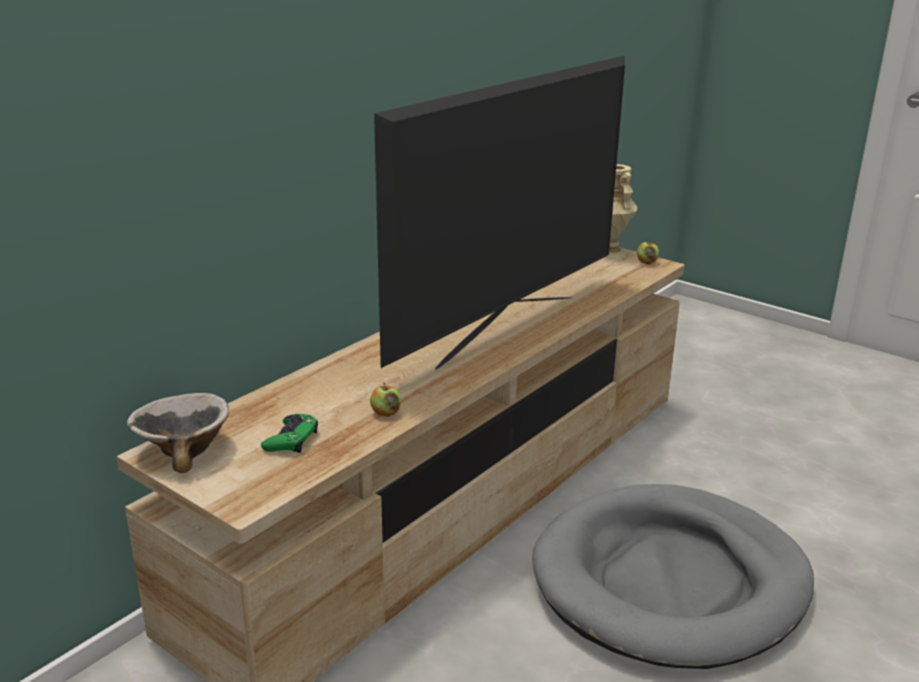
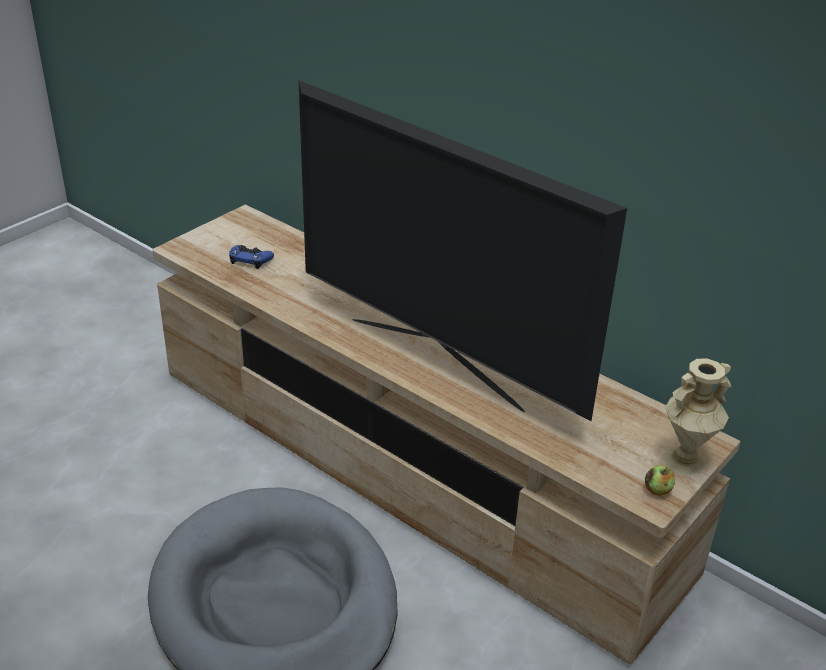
camera: 90 degrees right, 10 degrees up
bowl [127,393,229,473] -> none
green game controller [261,414,318,453] -> blue game controller [229,245,274,269]
apple [370,383,401,417] -> none

